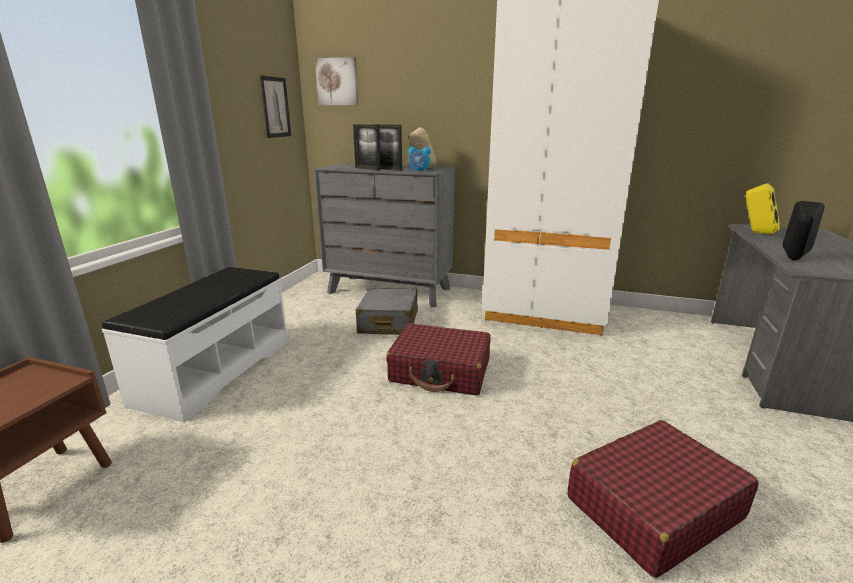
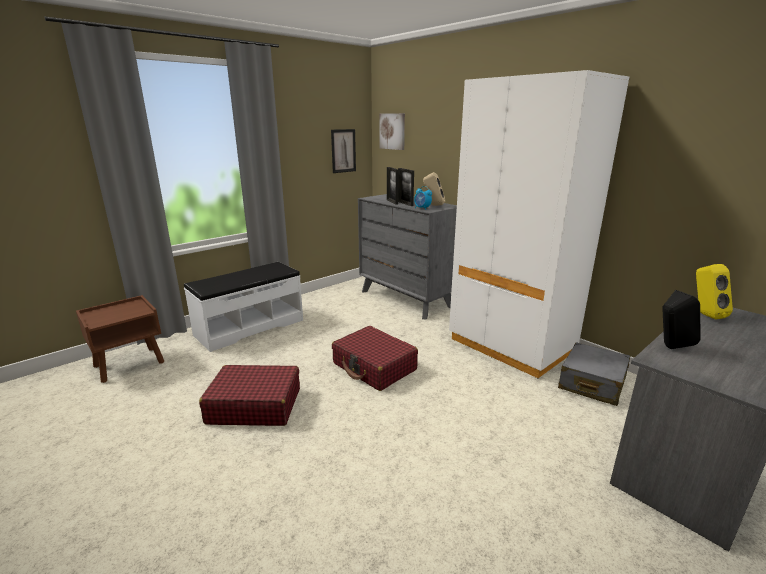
camera: 30 degrees right, 0 degrees up
grey suitcase [356,288,418,335] -> grey suitcase moved to [558,342,630,406]
red suitcase [567,420,759,578] -> red suitcase moved to [199,365,300,426]

